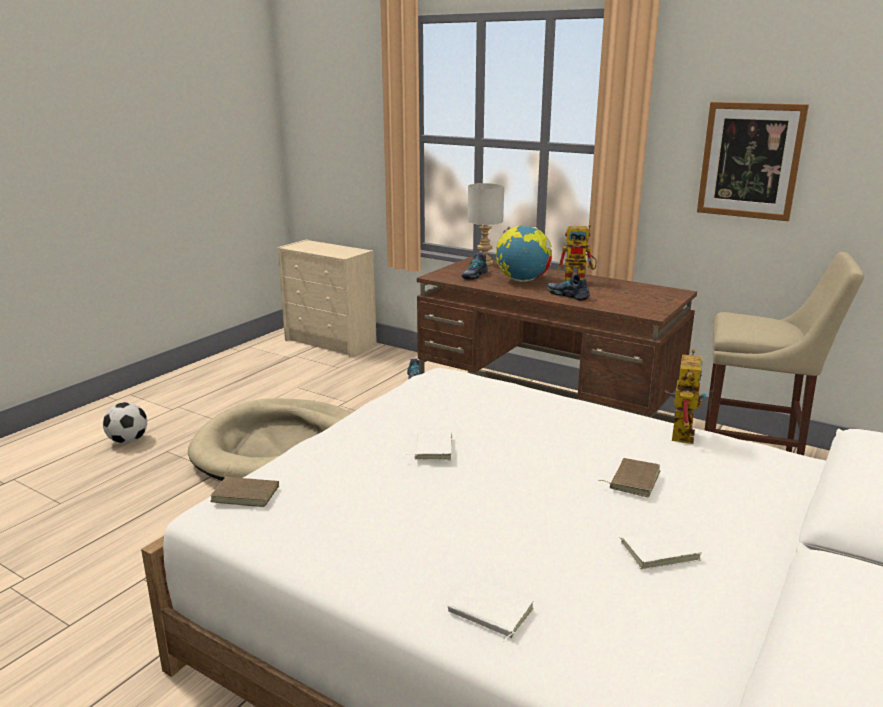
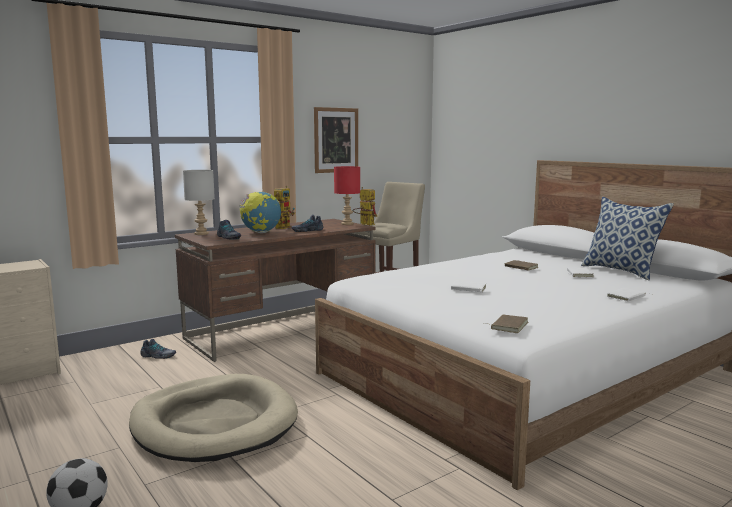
camera: 70 degrees left, 10 degrees down
toy robot [664,349,706,444] -> toy robot moved to [353,187,377,225]
none -> red table lamp [334,166,360,225]
none -> pillow [581,197,674,280]

